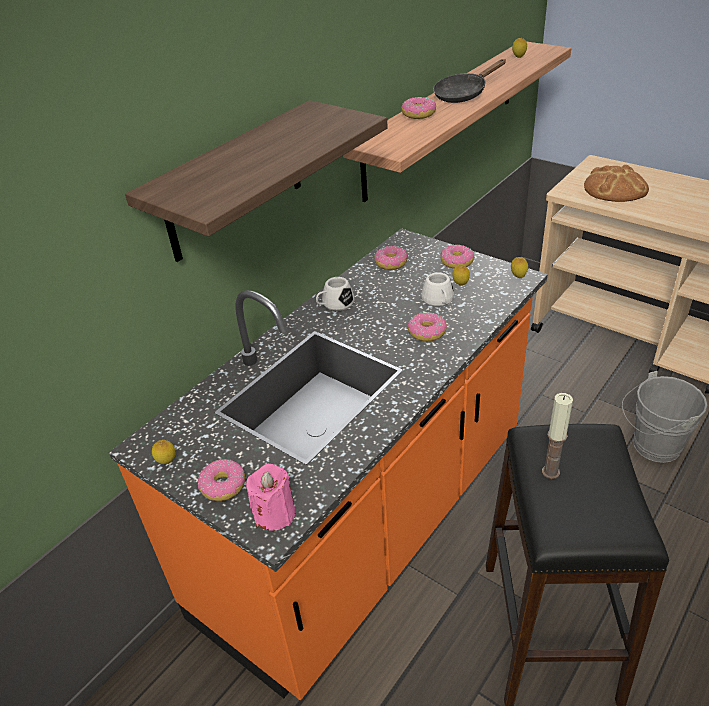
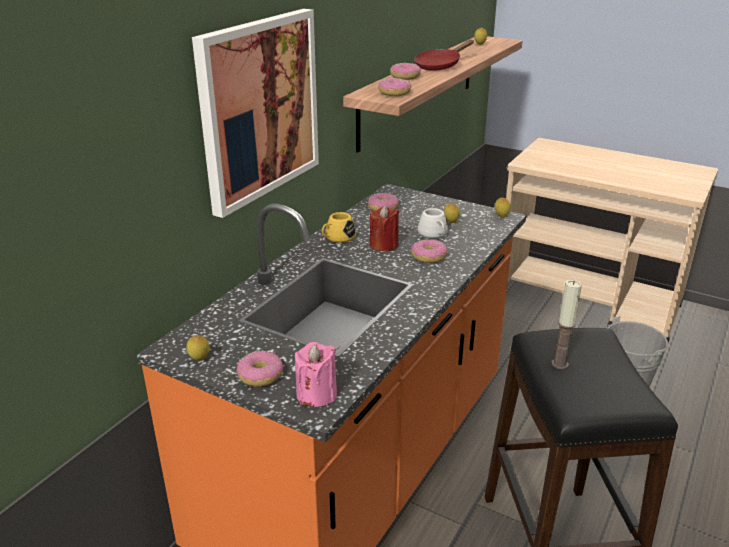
camera: 10 degrees left, 10 degrees down
shelf [125,100,388,262] -> picture [192,9,319,218]
white mug [316,277,354,311] -> yellow mug [322,212,356,243]
black frying pan [433,59,506,103] -> red frying pan [414,40,474,71]
donut [440,245,475,268] -> donut moved to [378,78,412,96]
bread [584,164,649,202] -> none
none -> red candle [370,205,400,251]

